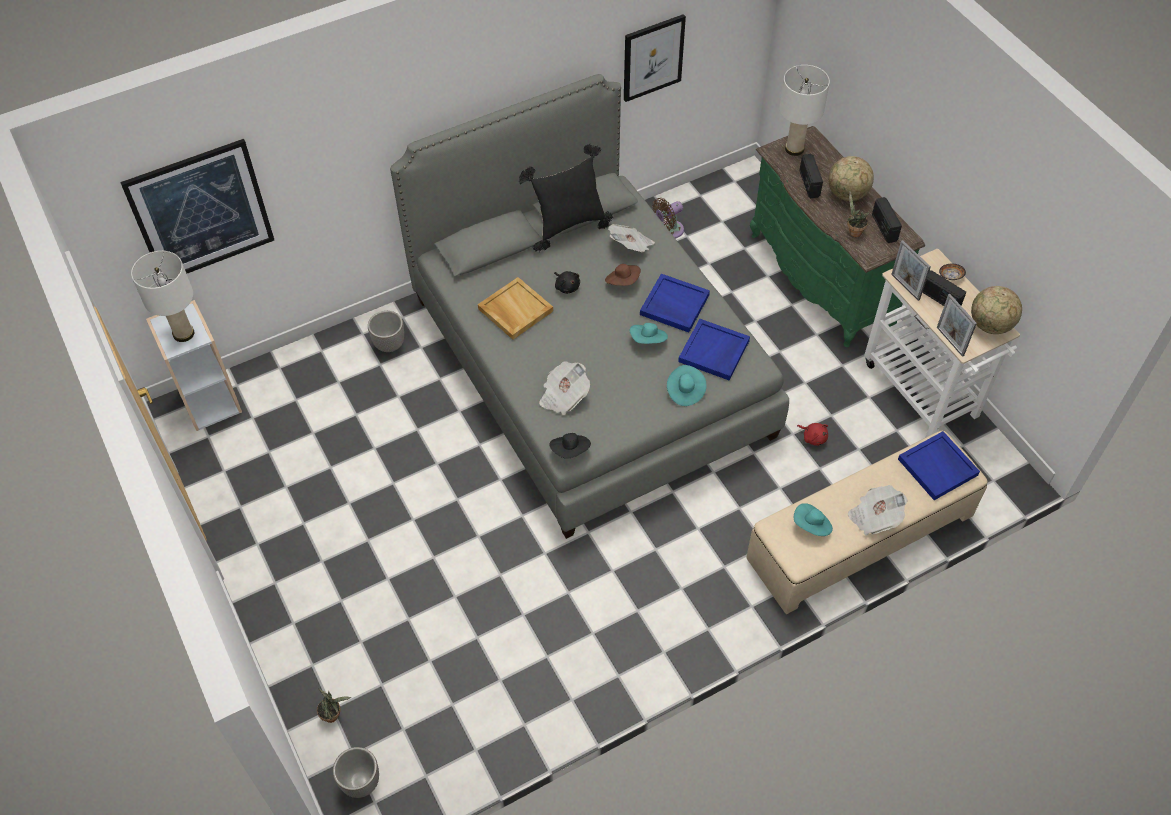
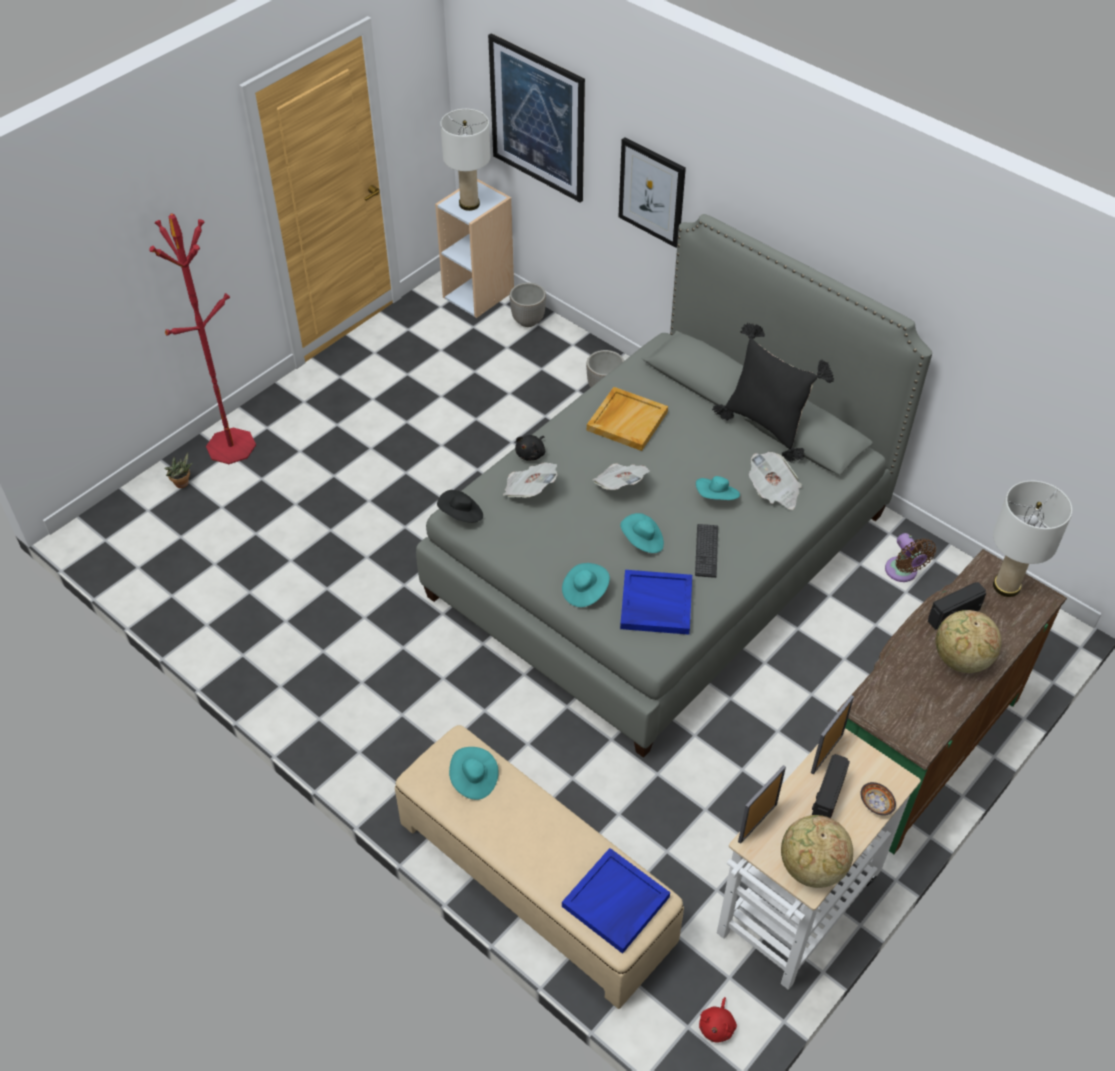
camera: 70 degrees right, 5 degrees down
planter [333,747,379,798] -> planter moved to [509,283,546,327]
black plush toy [554,271,580,294] -> black plush toy moved to [515,435,545,461]
brown hat [605,264,641,286] -> turquoise hat [696,476,740,500]
picture [624,14,686,102] -> picture moved to [618,137,686,248]
blue tray [640,274,710,332] -> keyboard [695,524,718,578]
brown fan [652,198,684,238] -> brown fan turned 150 degrees counterclockwise [885,533,936,582]
red plush toy [797,423,828,446] -> red plush toy moved to [699,997,737,1043]
potted plant [846,192,870,237] -> none
newspaper [848,485,908,536] -> newspaper moved to [593,463,650,490]
radio [872,197,902,243] -> none
none -> red clothes rack [149,214,256,464]

